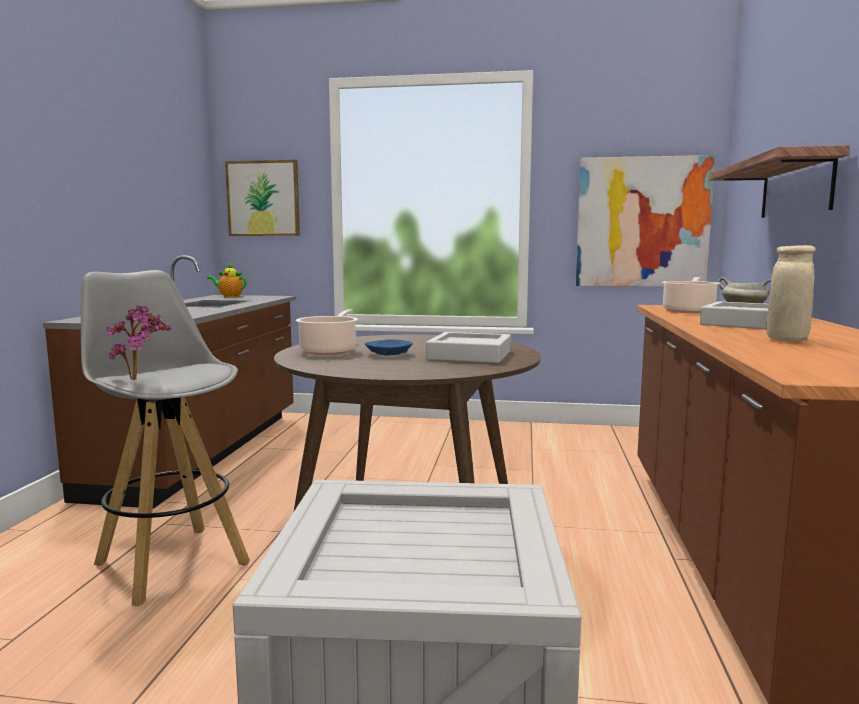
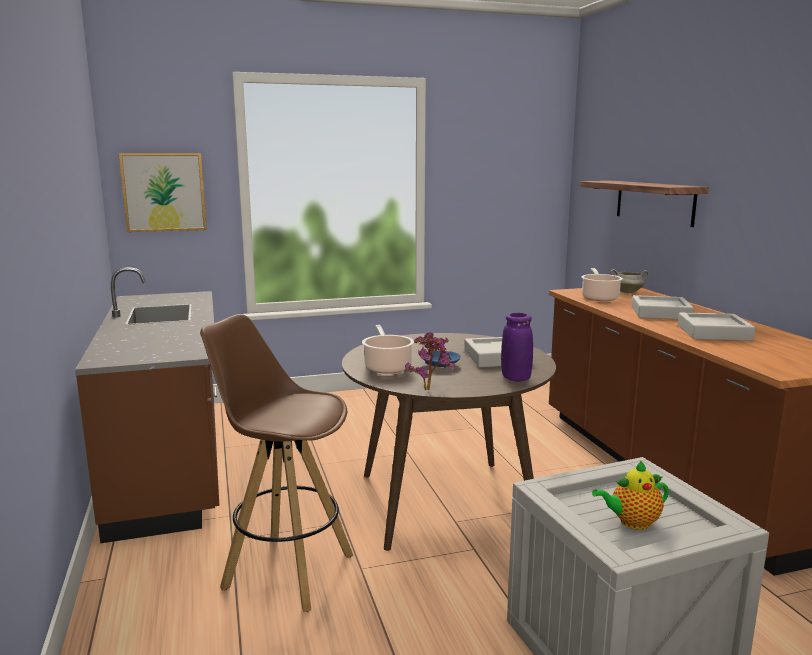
camera: 25 degrees left, 5 degrees up
grey stool [81,270,250,606] -> brown stool [200,314,353,612]
potted plant [106,306,171,379] -> potted plant moved to [404,332,455,390]
teapot [207,263,246,298] -> teapot moved to [592,461,669,530]
picture [576,155,716,287] -> none
beige vase [766,245,816,341] -> grey tray [678,312,755,341]
none -> purple vase [501,313,533,381]

